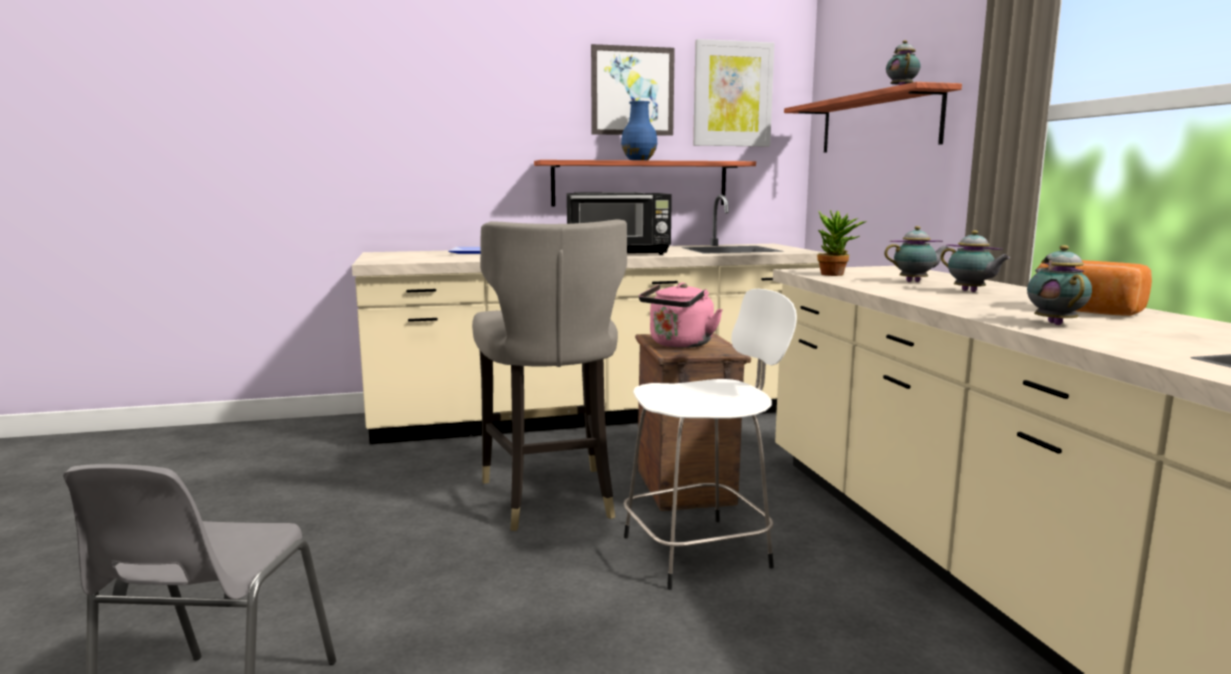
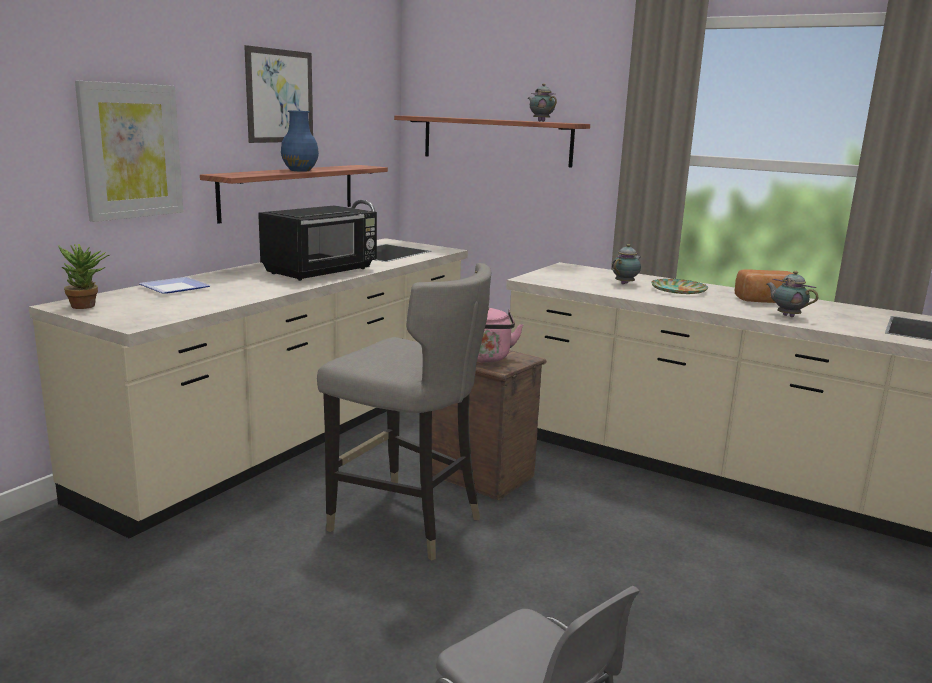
camera: 45 degrees left, 5 degrees up
white stool [624,289,797,590] -> none
picture [693,39,774,146] -> picture moved to [75,81,183,222]
potted plant [817,210,867,276] -> potted plant moved to [58,244,110,309]
teapot [940,230,1010,292] -> plate [651,279,708,294]

